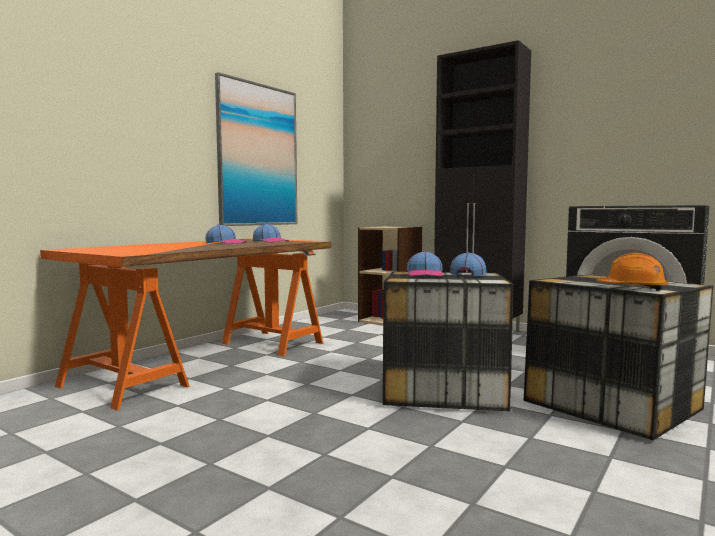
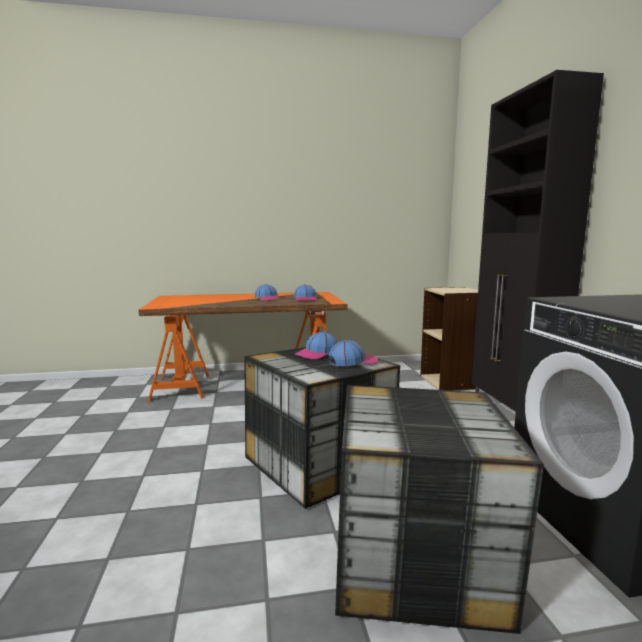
camera: 45 degrees right, 5 degrees up
picture [215,72,297,226] -> none
orange hard hat [597,253,668,291] -> none

